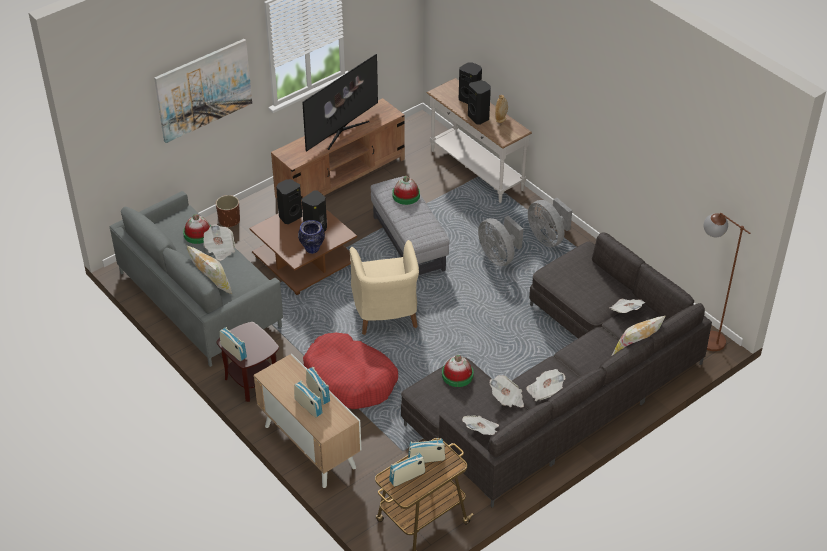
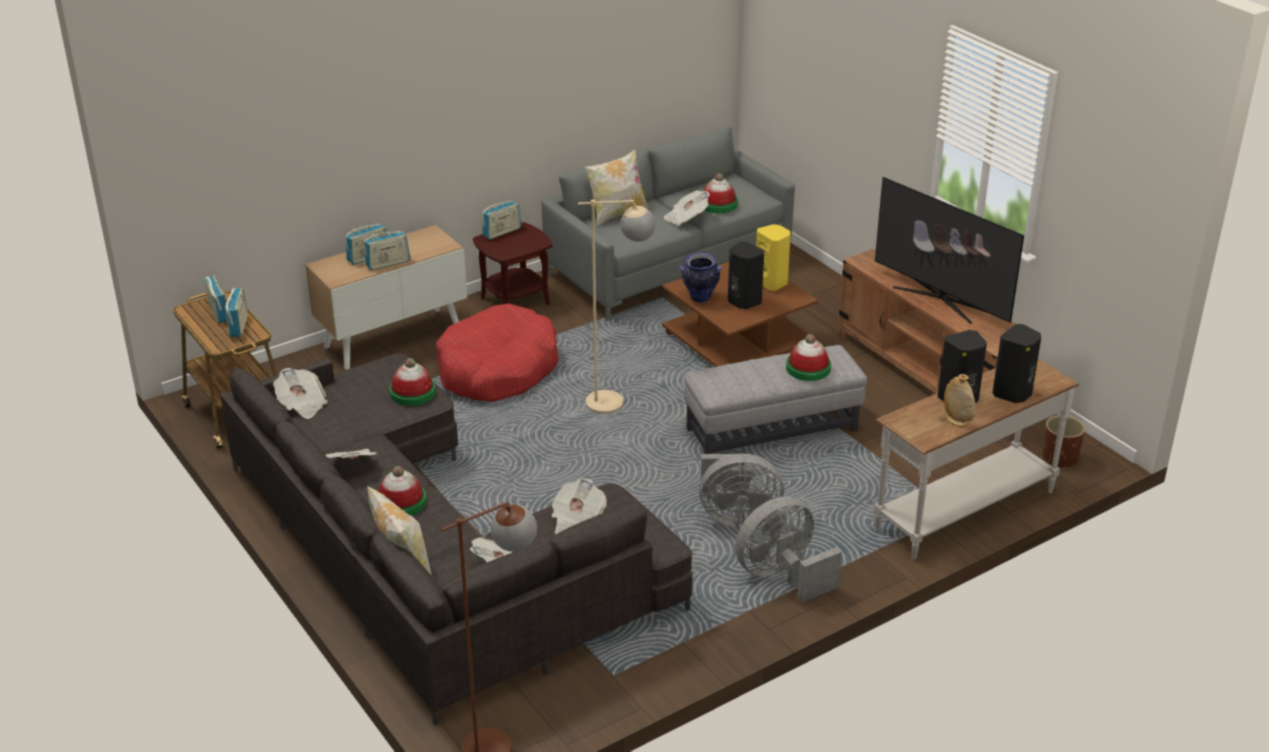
camera: 95 degrees right, 10 degrees down
picture [154,39,252,143] -> none
brown planter [216,195,240,228] -> brown planter moved to [1042,415,1085,468]
black speaker [276,179,302,224] -> yellow speaker [756,224,791,291]
beige armchair [349,240,419,335] -> beige floor lamp [578,200,656,414]
grey fan [478,216,523,266] -> grey fan turned 150 degrees counterclockwise [699,454,784,528]
newspaper [489,375,524,407] -> newspaper moved to [552,478,607,534]
none -> hat [378,466,426,516]

